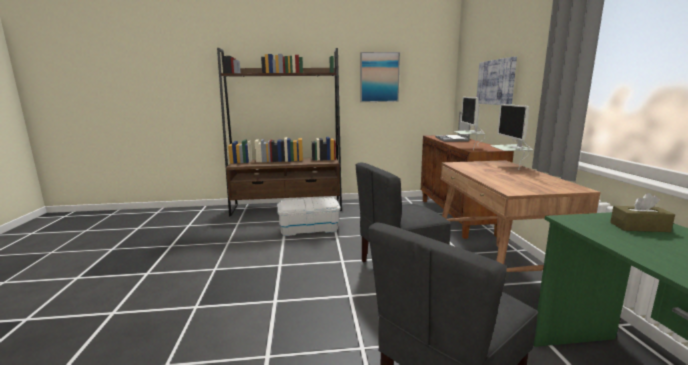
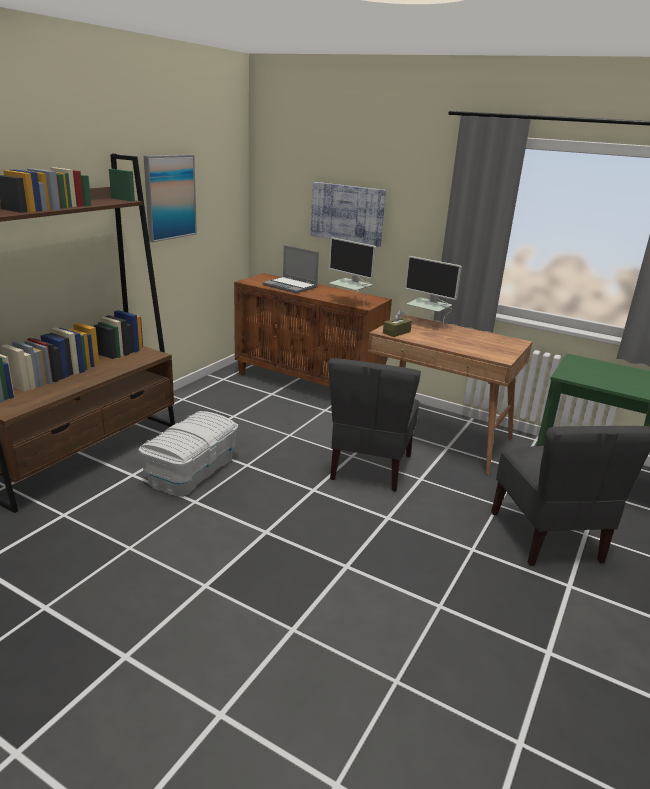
camera: 55 degrees left, 10 degrees up
brown tissue box [610,193,675,232] -> brown tissue box moved to [383,310,412,337]

